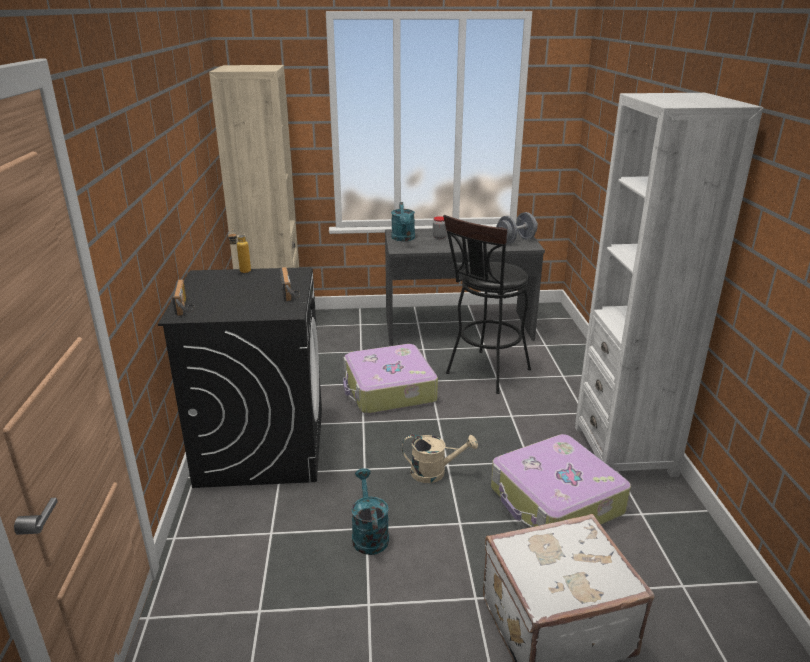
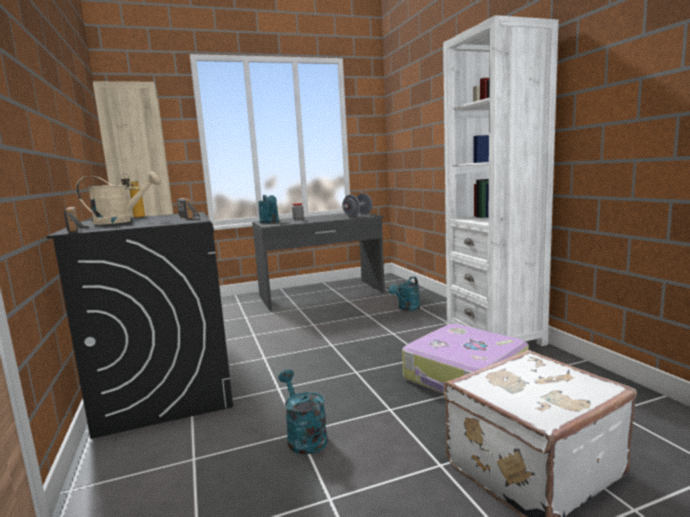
camera: 15 degrees left, 15 degrees down
suitcase [343,344,438,414] -> none
beige watering can [402,434,478,483] -> beige watering can moved to [76,171,161,225]
black stool [443,215,531,394] -> none
none -> turquoise watering can [389,277,420,311]

